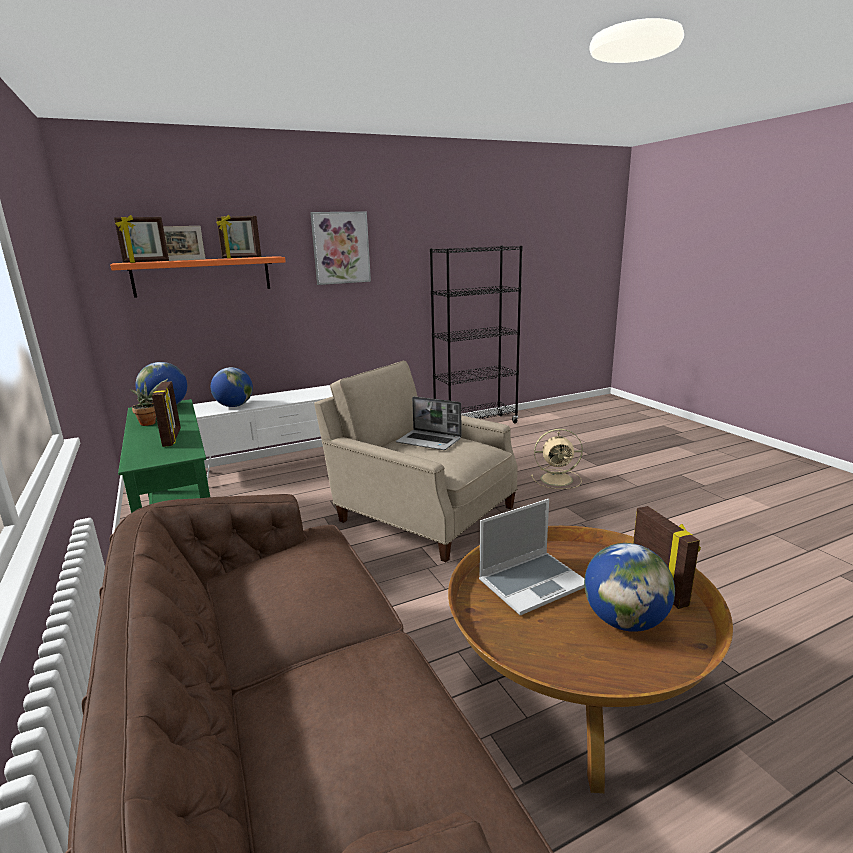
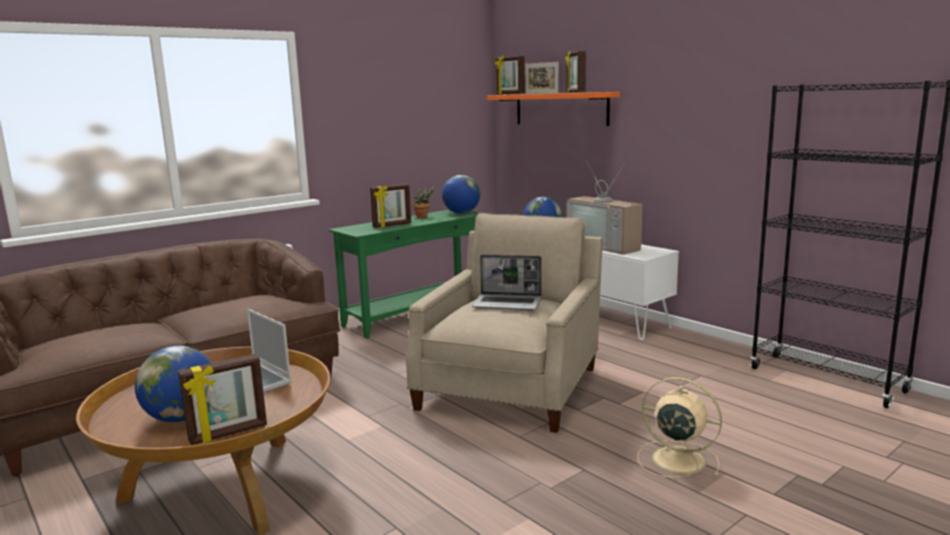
camera: 75 degrees right, 5 degrees down
picture [310,212,371,285] -> none
laptop [396,396,461,450] -> laptop turned 90 degrees counterclockwise [472,255,542,310]
beige fan [531,429,583,489] -> beige fan turned 135 degrees clockwise [638,377,722,478]
none -> television [567,162,642,255]

